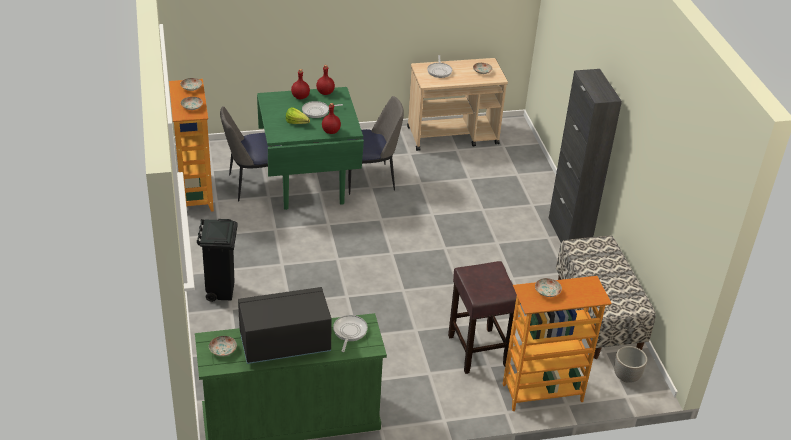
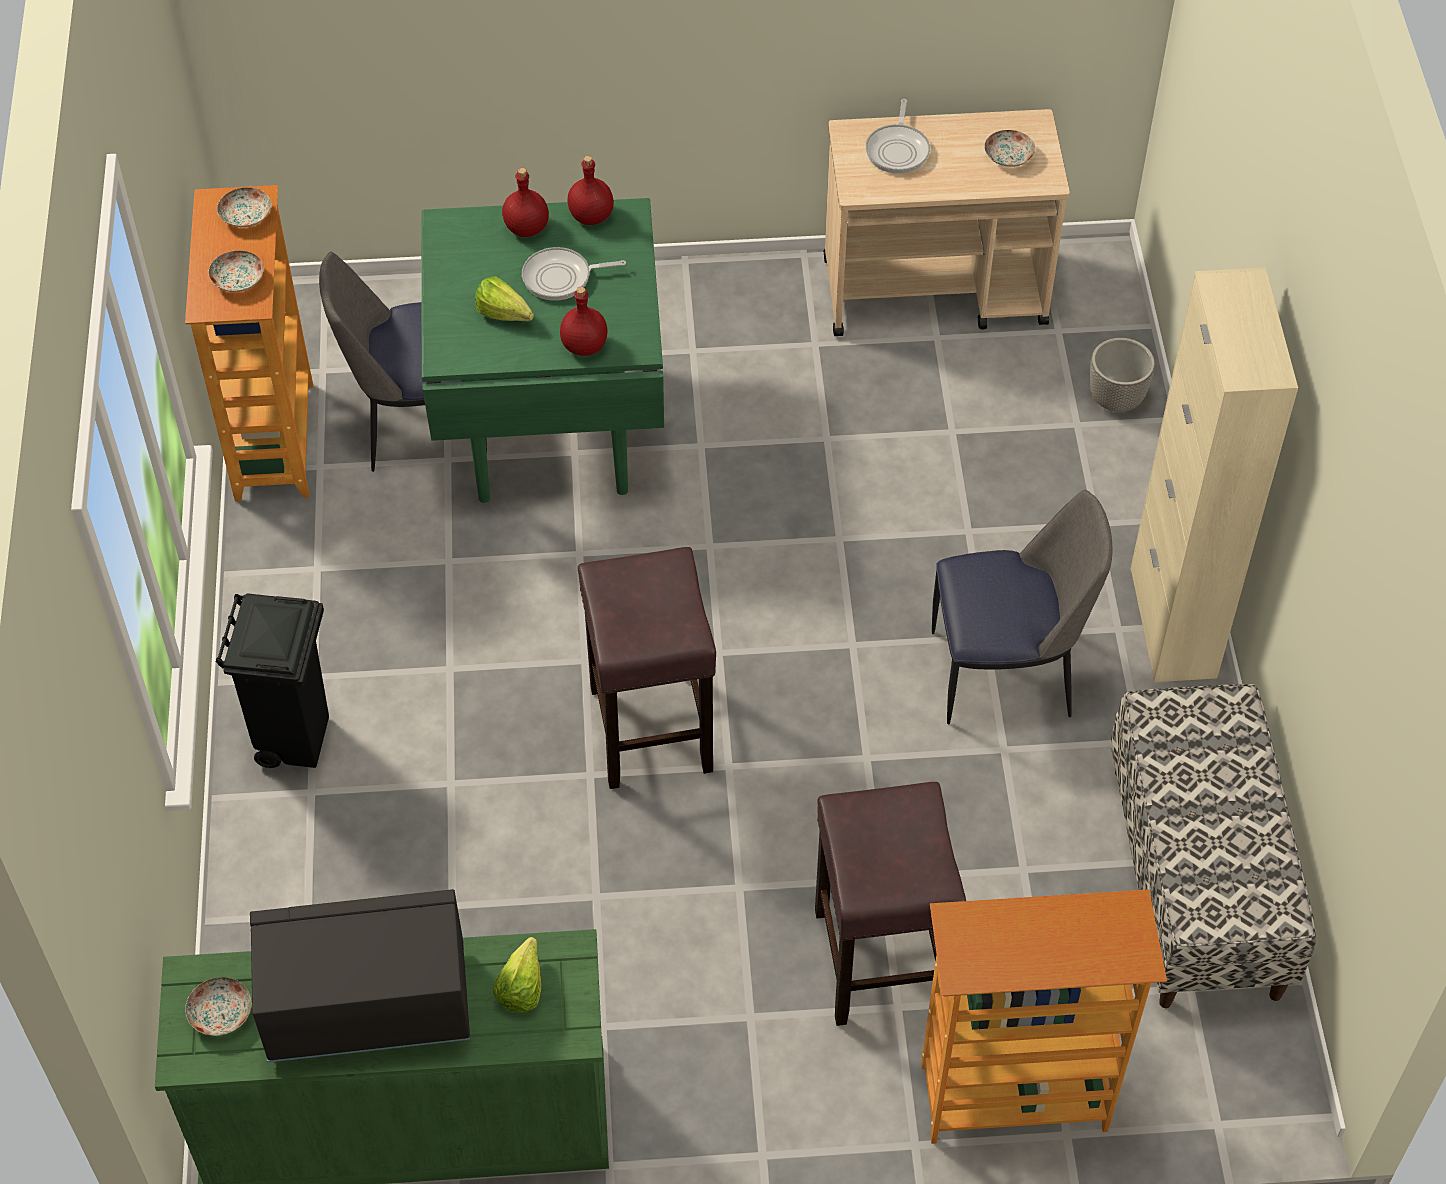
camera: 10 degrees right, 15 degrees up
frying pan [333,315,368,352] -> lettuce [493,937,541,1013]
chair [348,96,404,195] -> chair moved to [932,490,1112,724]
plate [535,278,562,297] -> none
black cabinet [548,69,622,242] -> beige cabinet [1131,268,1298,682]
planter [614,346,647,383] -> planter moved to [1089,338,1155,412]
none -> brown stool [578,547,716,789]

